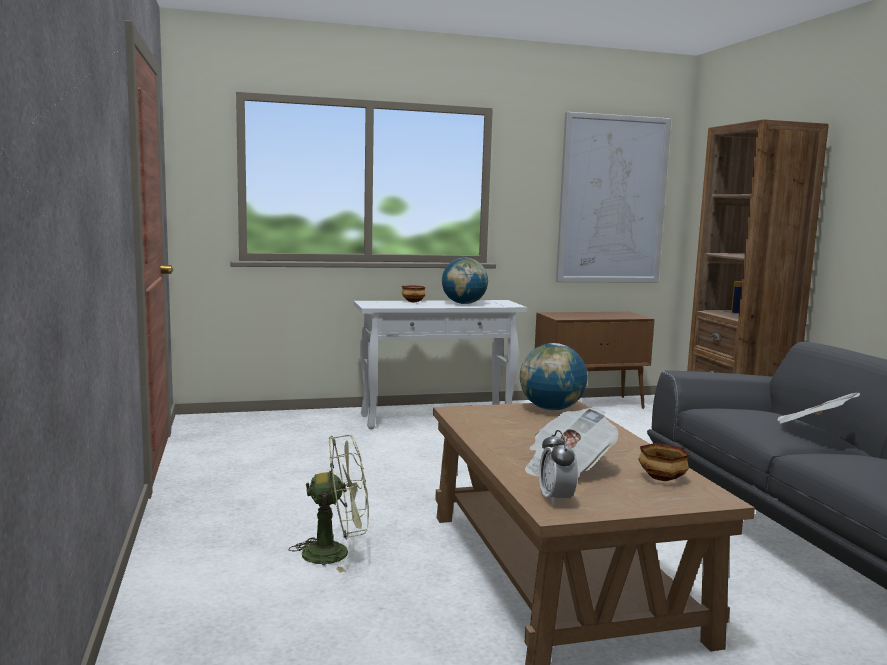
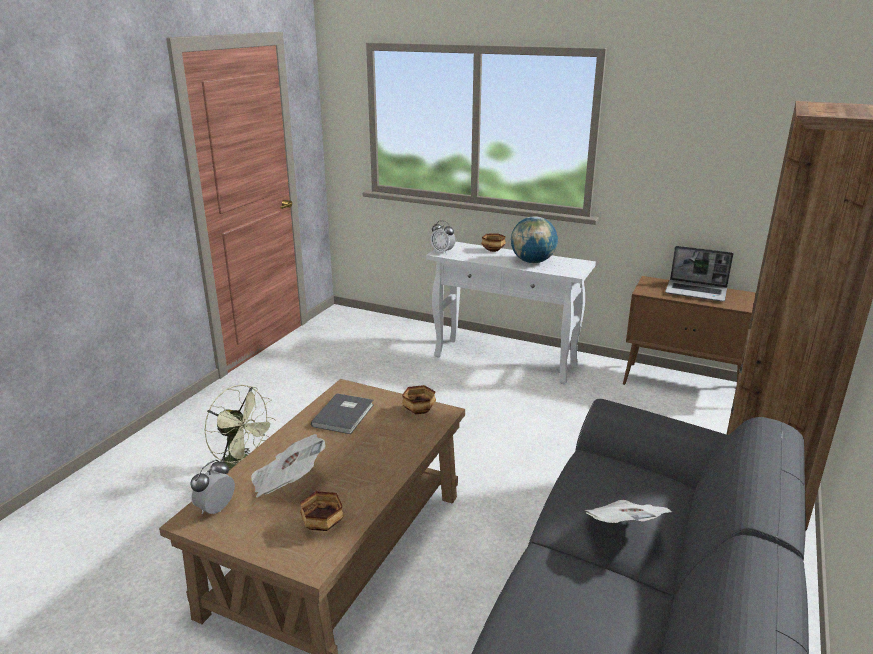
camera: 40 degrees right, 15 degrees up
globe [520,343,588,410] -> bowl [402,385,436,414]
picture [556,112,671,282] -> none
none -> grey book [311,393,374,434]
none -> alarm clock [431,221,455,254]
none -> laptop [665,246,734,301]

